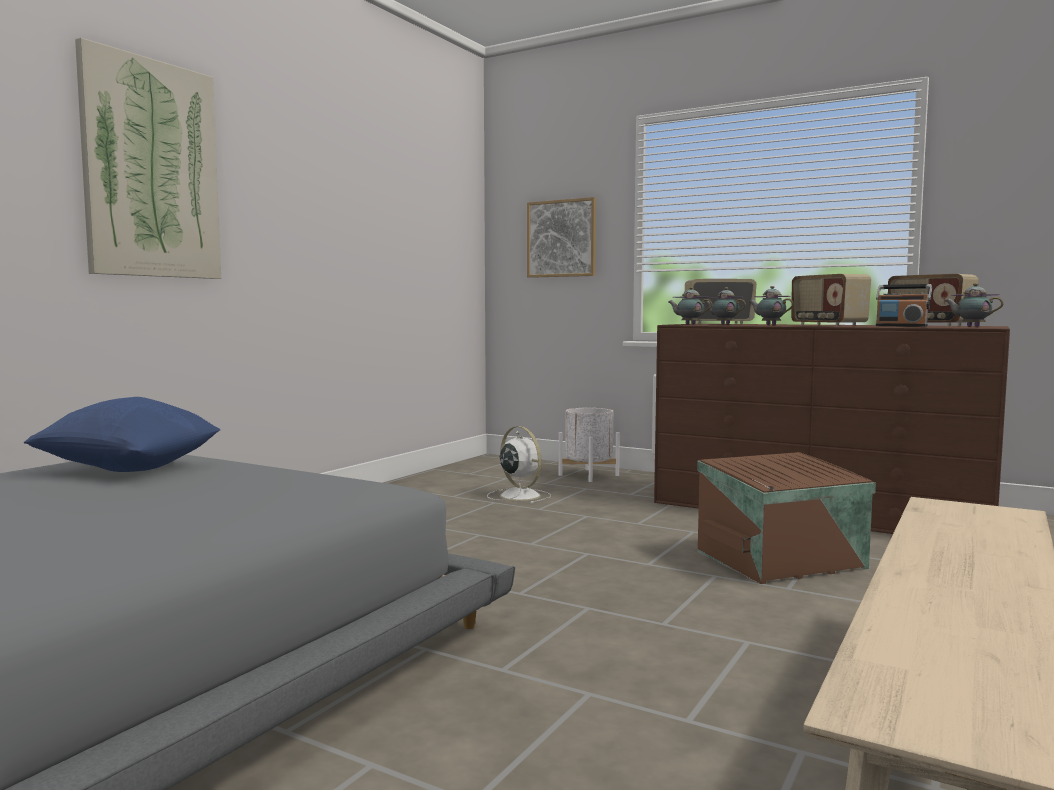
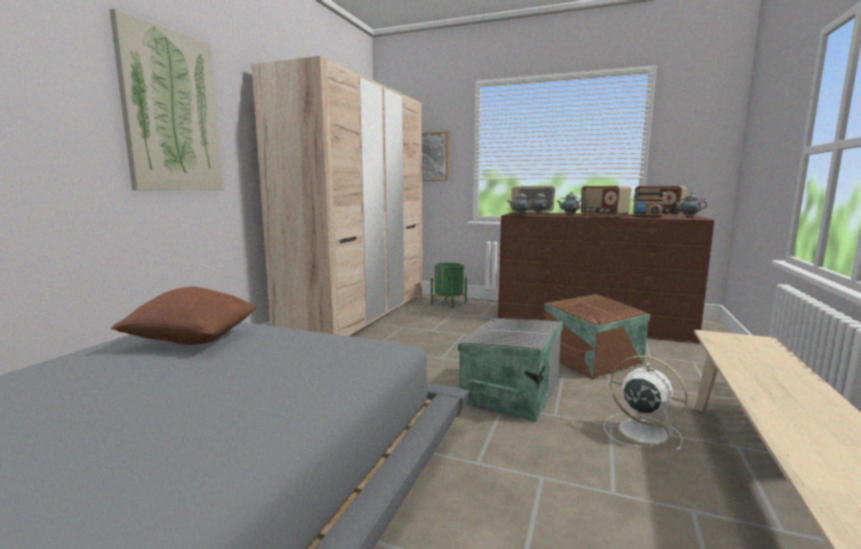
camera: 10 degrees left, 5 degrees up
blue pillow [24,397,221,472] -> brown pillow [111,287,256,345]
white fan [487,426,551,504] -> white fan moved to [604,355,687,451]
white planter [559,408,620,482] -> green planter [431,262,467,309]
none -> beige wardrobe [252,56,422,336]
none -> grey storage box [458,319,563,422]

